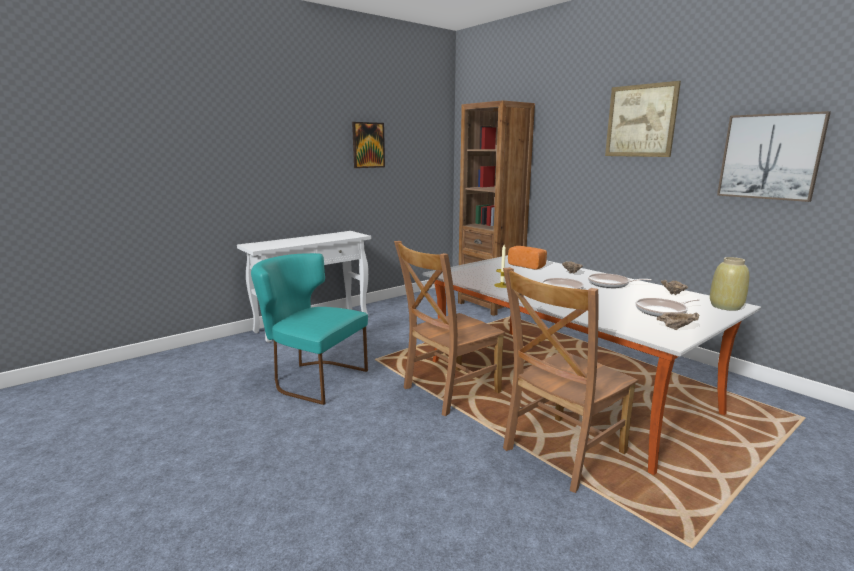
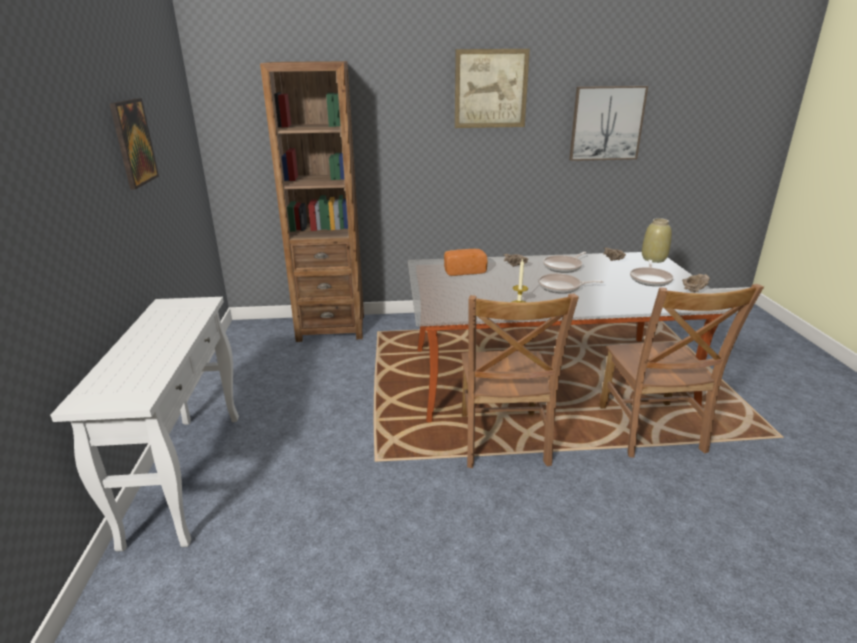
camera: 55 degrees left, 10 degrees up
turquoise chair [251,253,368,405] -> none

